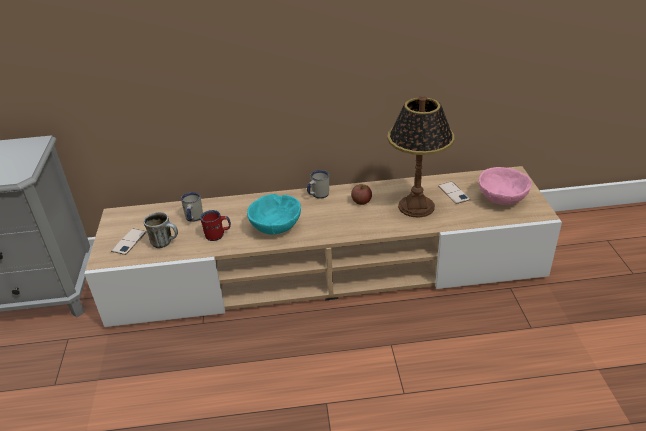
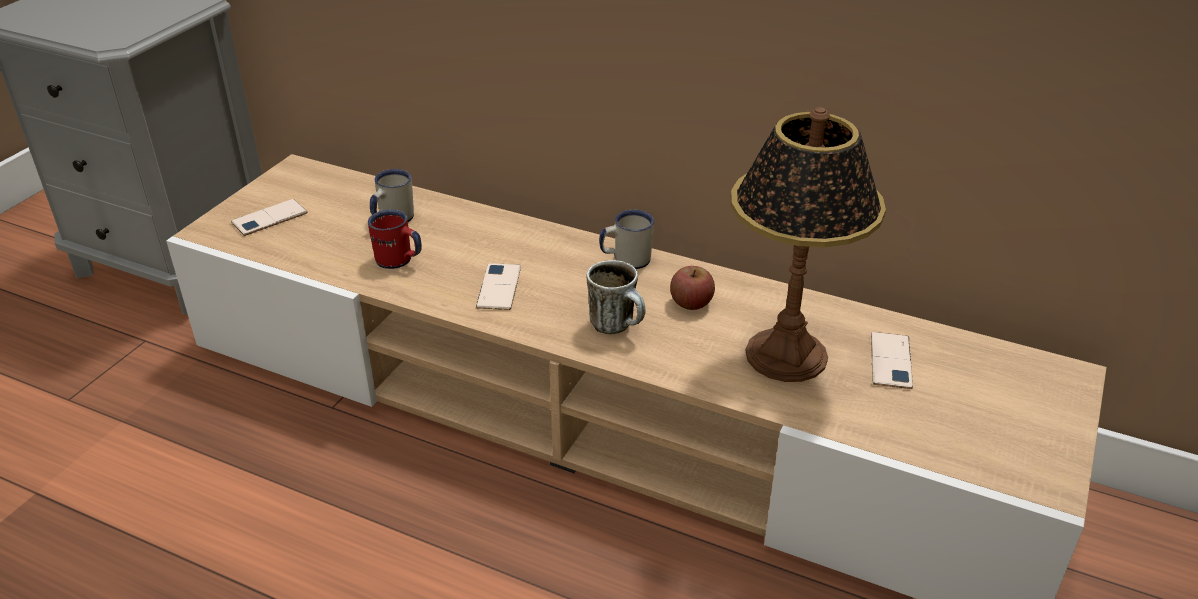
camera: 30 degrees right, 0 degrees up
mug [143,212,178,248] -> mug moved to [587,260,646,334]
turquoise bowl [247,194,301,234] -> phone [476,263,521,310]
pink bowl [479,167,532,205] -> none

